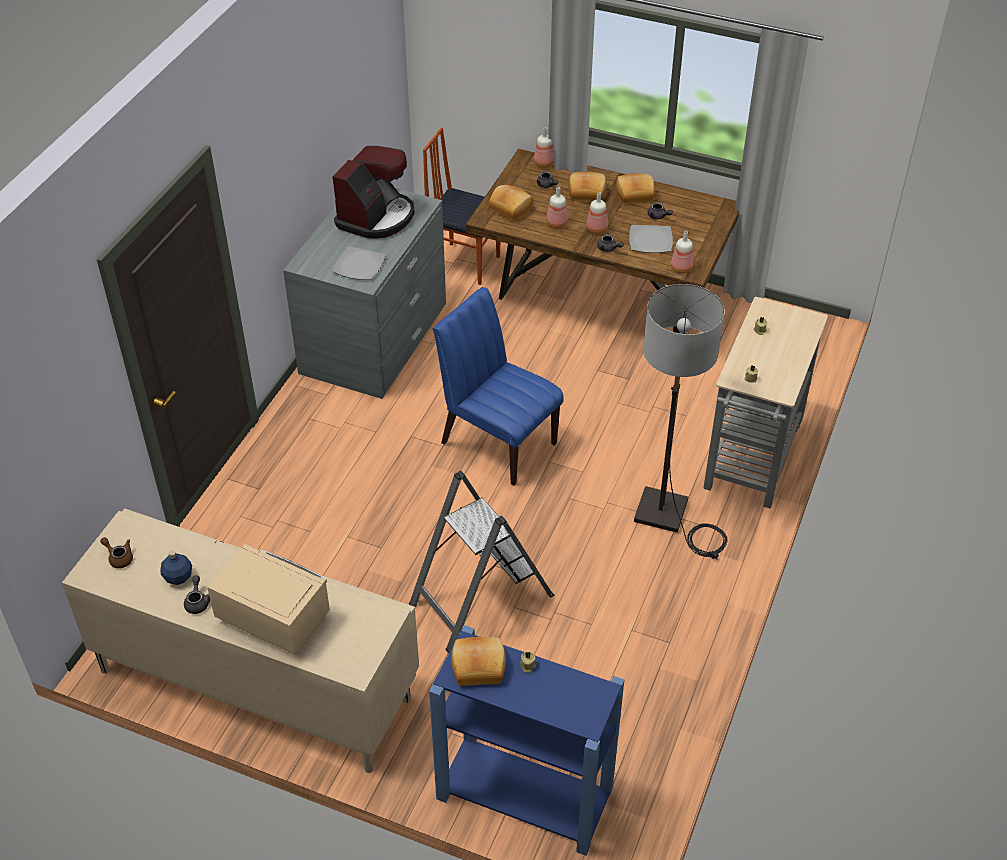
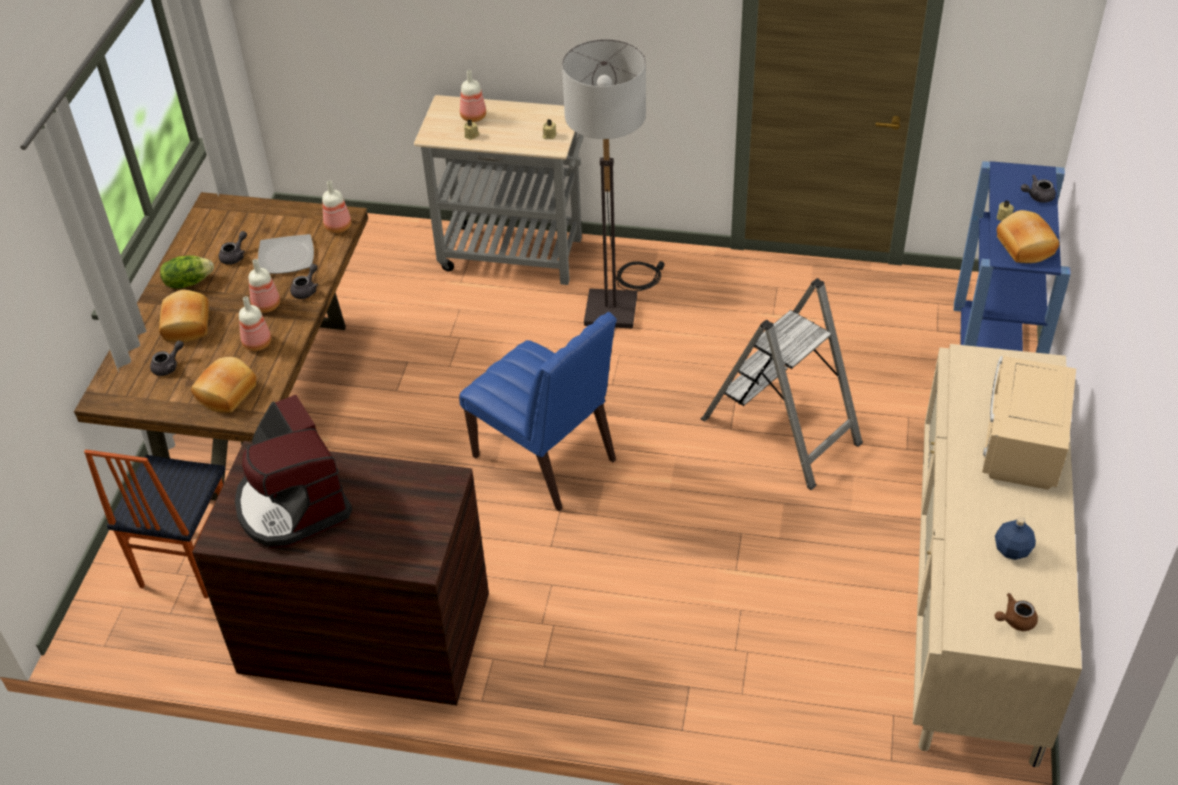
camera: 100 degrees left, 0 degrees up
brown teapot [100,537,133,568] -> brown teapot turned 45 degrees clockwise [995,593,1038,631]
grey teapot [184,575,210,614] -> grey teapot moved to [1021,175,1056,203]
grey dresser [283,188,446,399] -> brown dresser [192,441,489,706]
coffee machine [332,146,415,239] -> coffee machine turned 135 degrees counterclockwise [235,395,352,548]
plate [332,246,386,280] -> none
blue chair [433,287,564,485] -> blue chair turned 75 degrees counterclockwise [459,312,617,512]
bottle [534,127,554,168] -> bottle moved to [460,70,486,122]
bread [616,173,655,205] -> lettuce [160,255,214,288]

